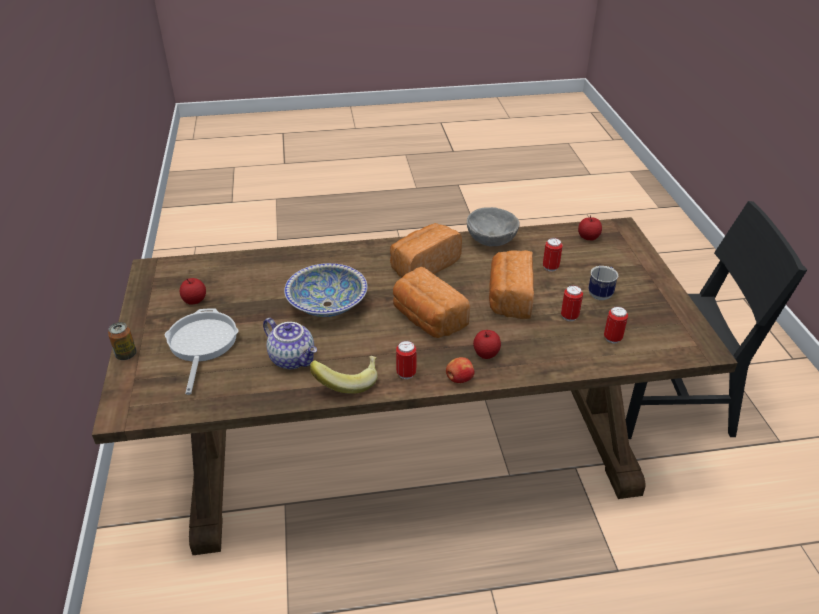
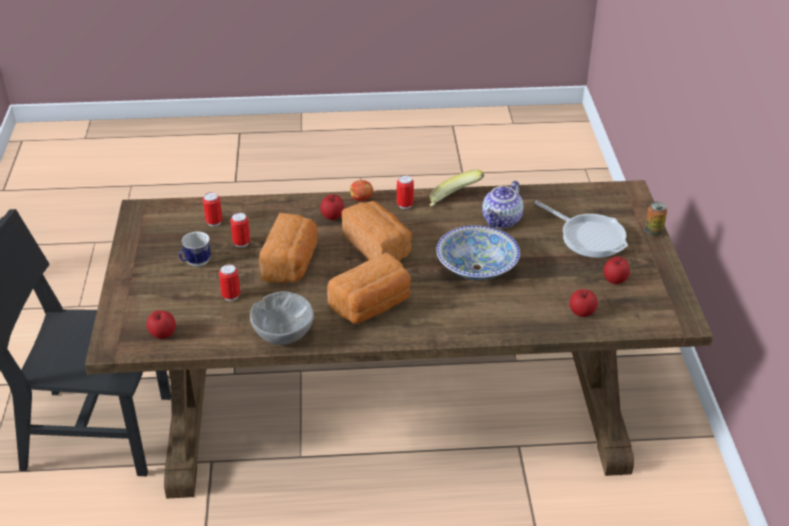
camera: 175 degrees left, 0 degrees up
frying pan [165,308,239,395] -> frying pan turned 45 degrees counterclockwise [534,200,628,258]
teapot [263,318,317,369] -> teapot turned 105 degrees counterclockwise [482,181,523,228]
none -> apple [569,289,598,317]

